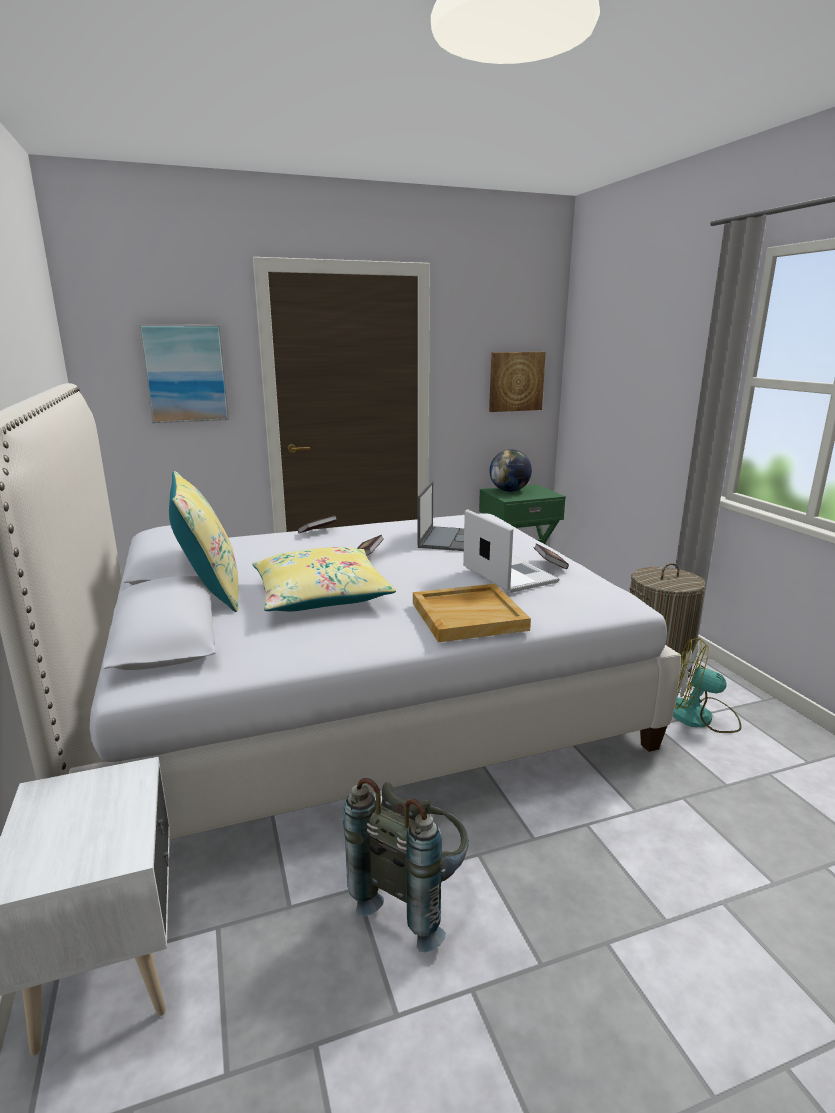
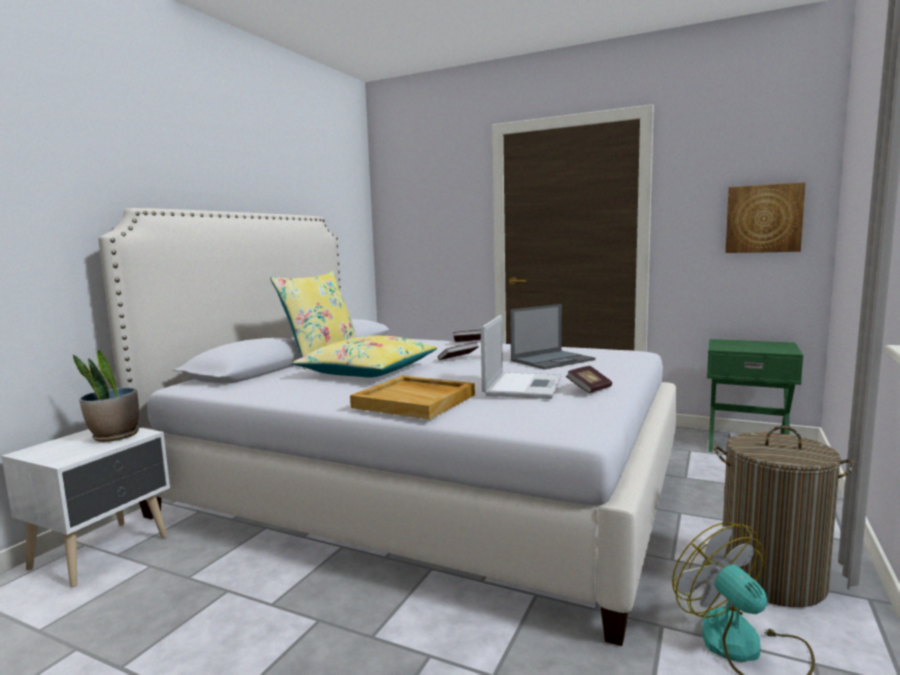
camera: 45 degrees right, 10 degrees down
picture [139,325,229,423] -> none
grey backpack [343,778,469,952] -> none
globe [490,449,532,492] -> none
none -> potted plant [73,350,139,442]

